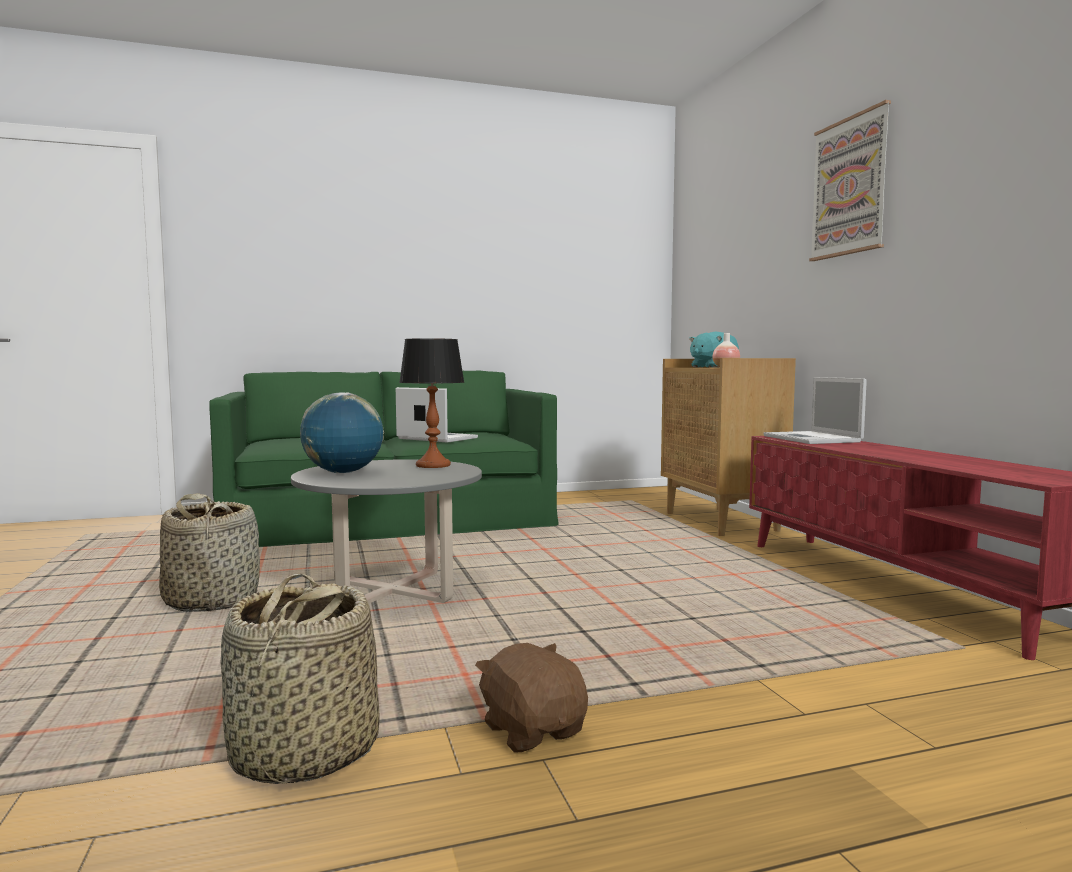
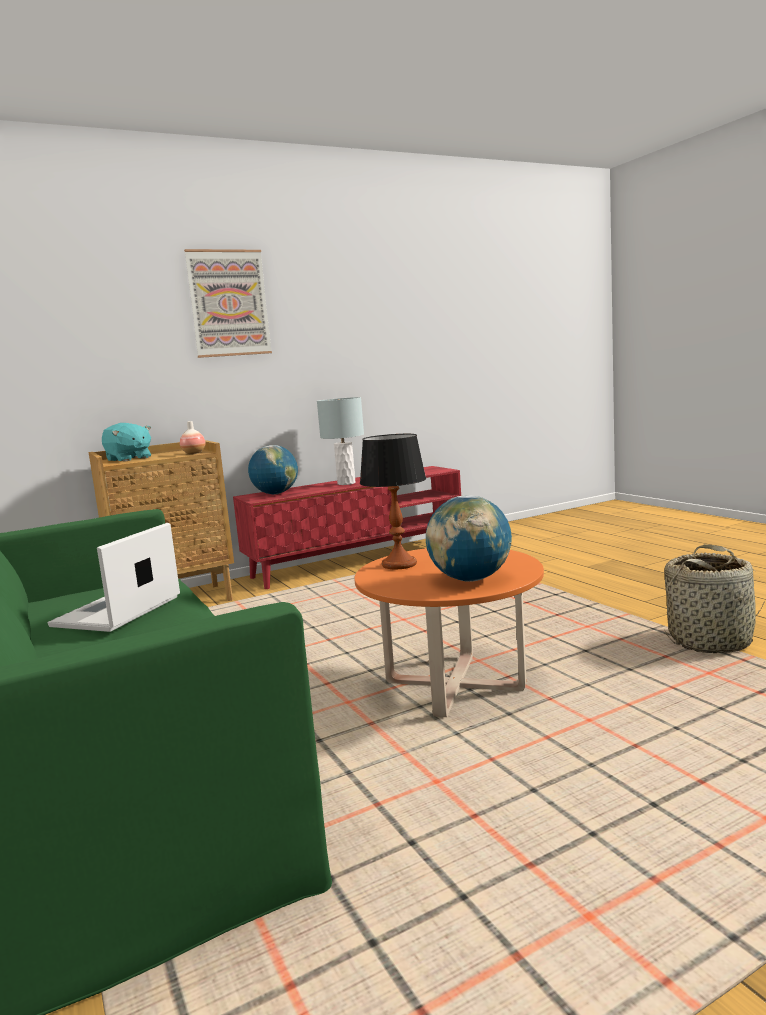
camera: 100 degrees left, 5 degrees up
basket [159,493,260,612] -> none
grey coffee table [291,459,482,604] -> orange coffee table [354,548,544,717]
brown plush toy [475,643,588,753] -> none
laptop [764,377,867,444] -> globe [248,445,298,494]
none -> grey table lamp [317,397,364,485]

